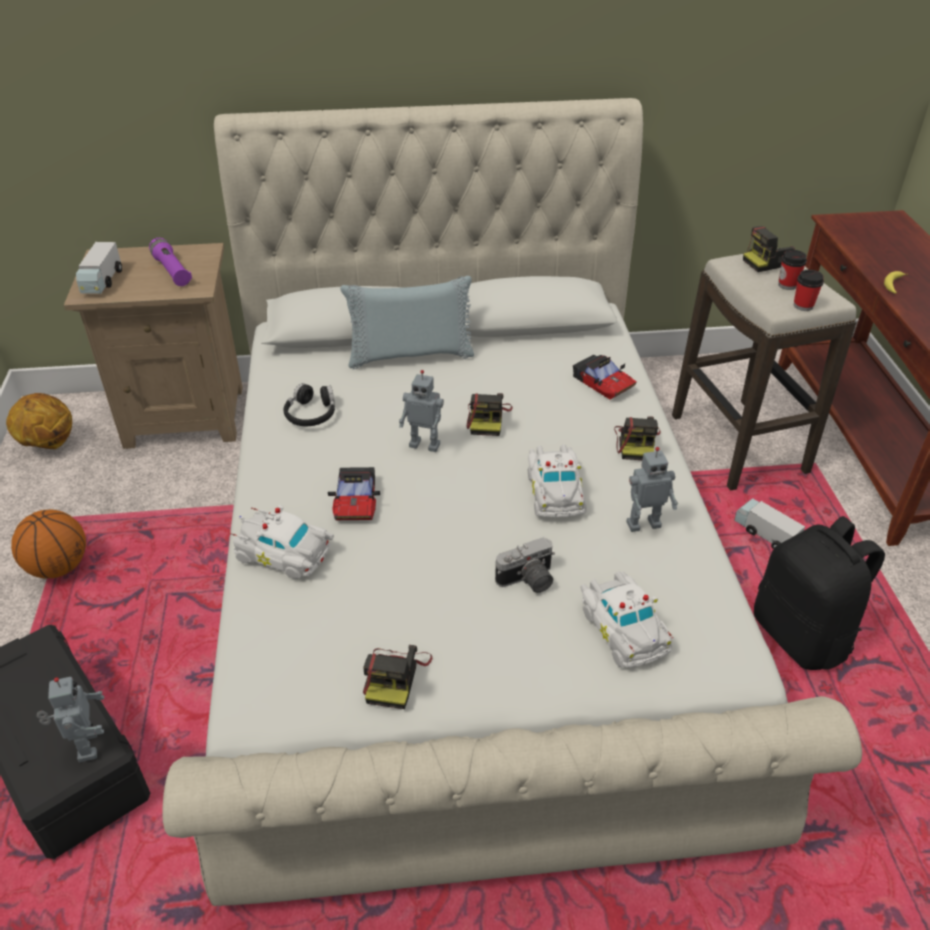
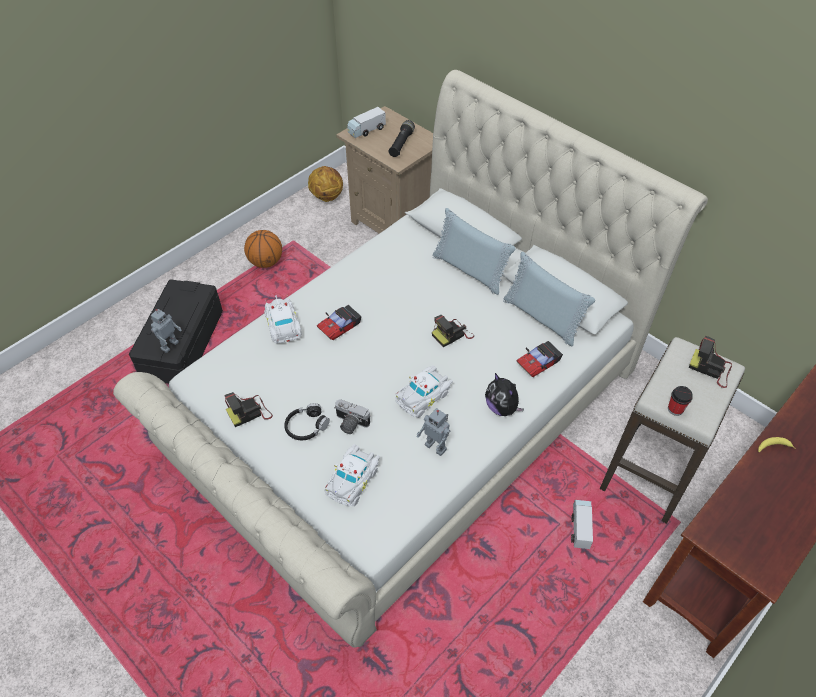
camera: 50 degrees right, 10 degrees up
purple flashlight [149,238,192,286] -> black flashlight [388,120,415,157]
black headphones [283,383,335,426] -> black headphones moved to [284,403,330,440]
toy robot [399,370,444,452] -> none
toy car [573,355,636,400] -> toy car turned 45 degrees clockwise [516,341,563,377]
camera [614,416,661,460] -> plush toy [485,373,524,416]
black backpack [754,516,885,670] -> none
cup [778,250,807,290] -> none
none -> blue pillow [503,252,595,346]

